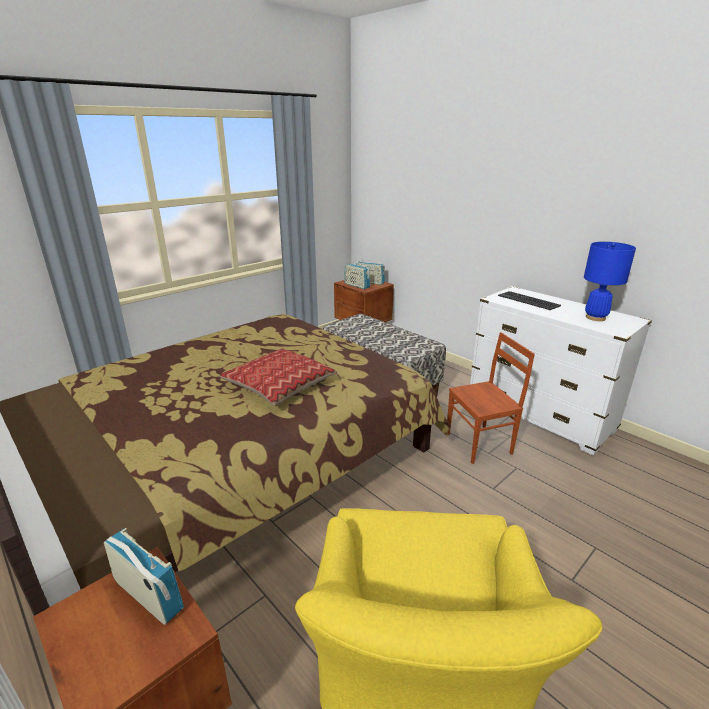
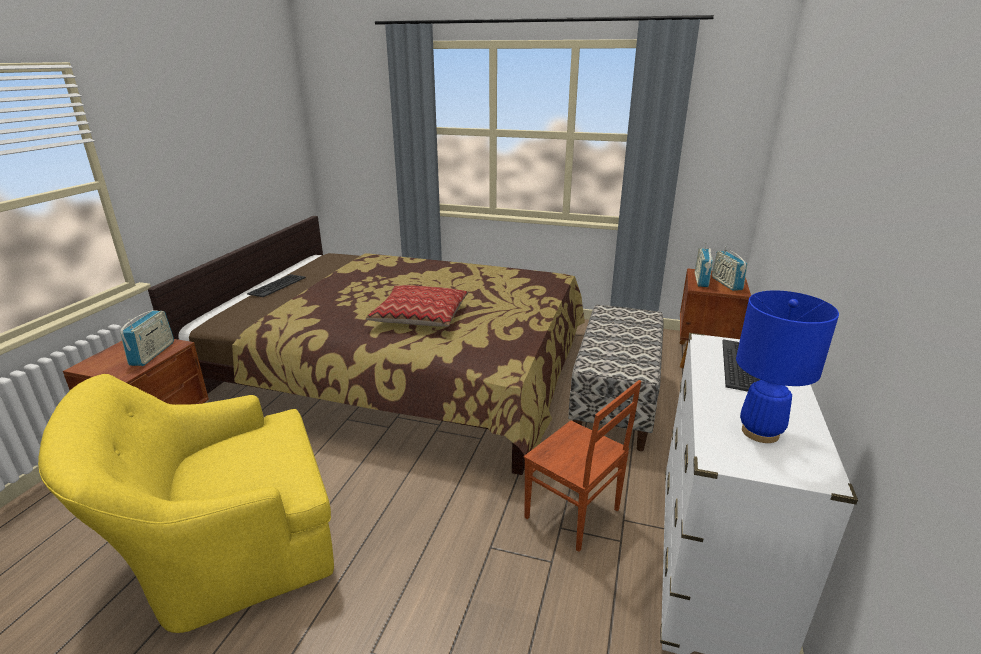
camera: 60 degrees right, 0 degrees up
none -> keyboard [247,274,306,297]

